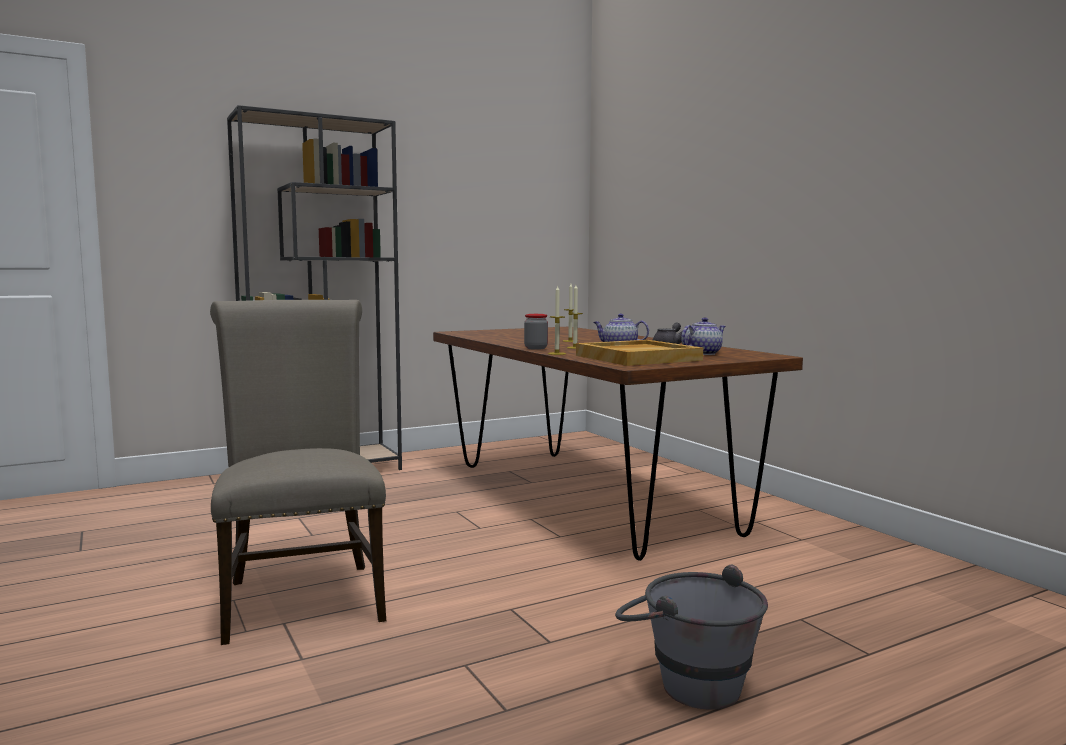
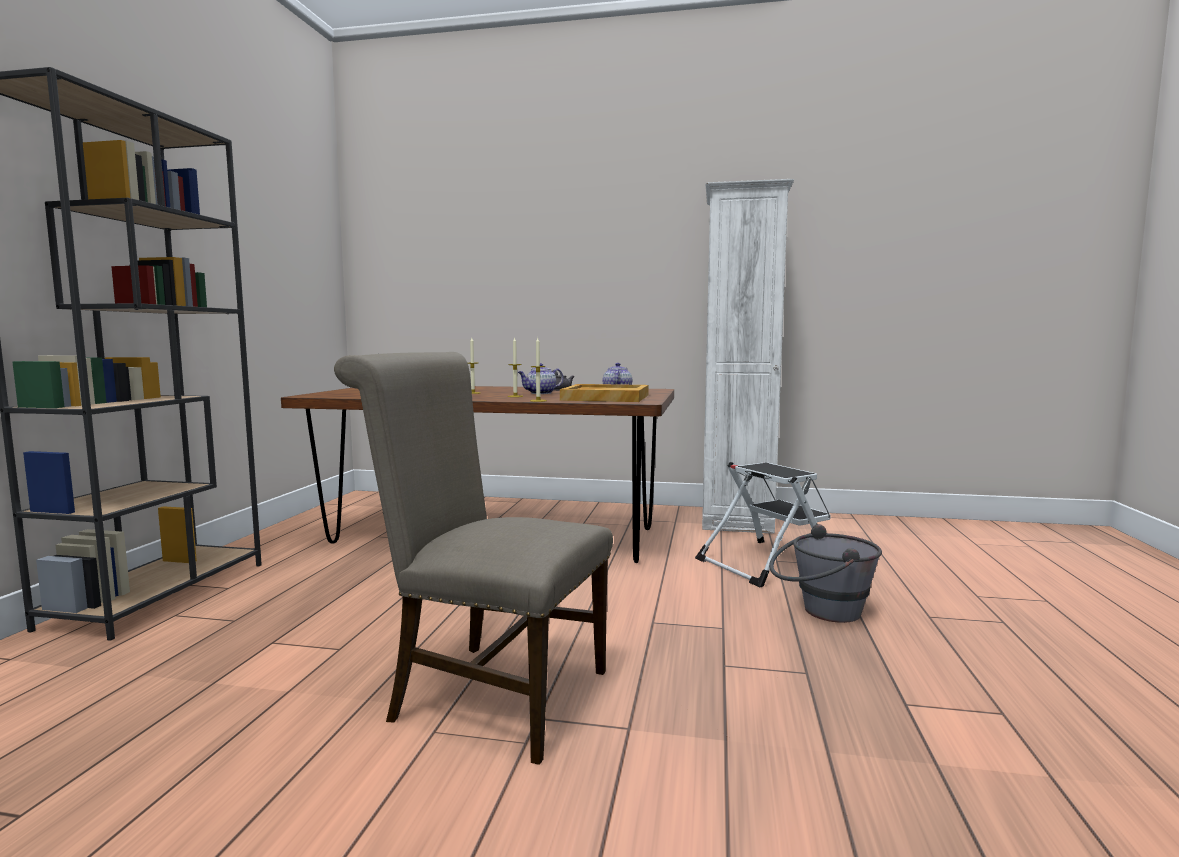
camera: 50 degrees left, 0 degrees up
jar [524,314,548,350] -> none
none -> step ladder [695,462,831,587]
none -> white cabinet [702,179,794,534]

